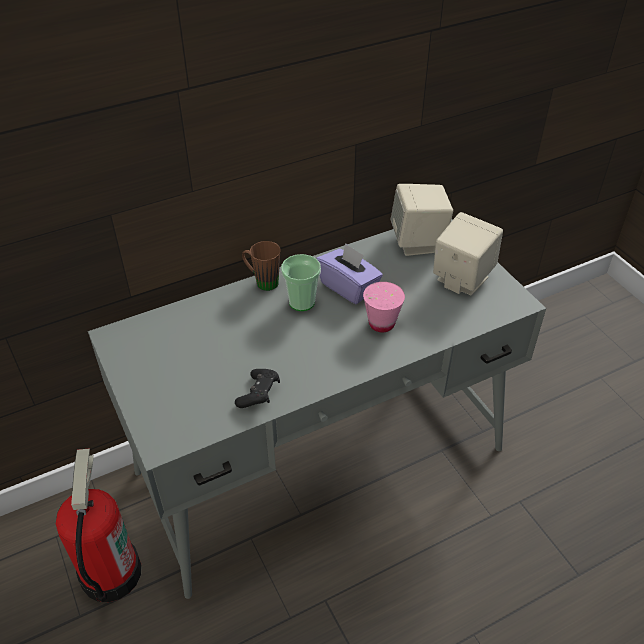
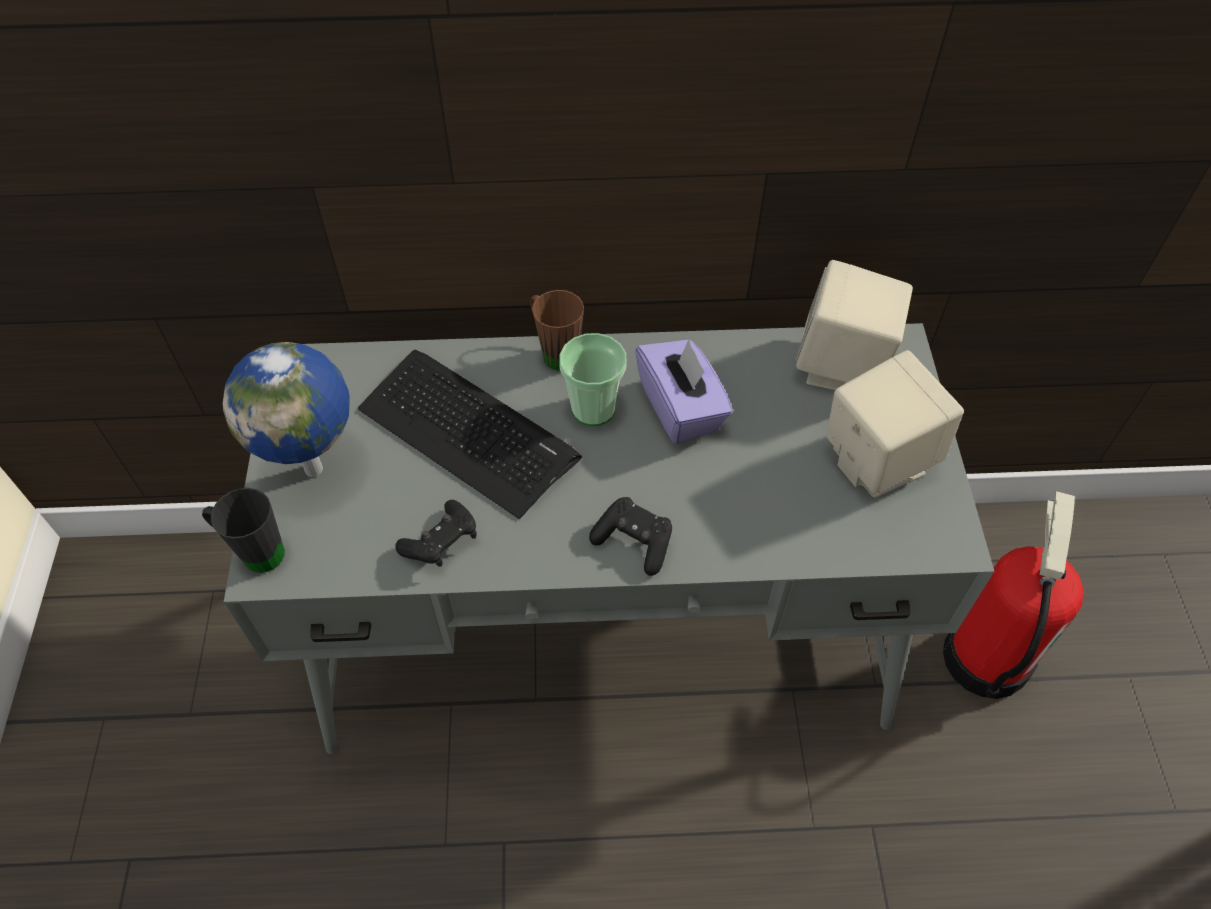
camera: 25 degrees right, 10 degrees up
fire extinguisher [56,448,142,602] -> fire extinguisher moved to [943,491,1083,699]
pink cup [363,282,405,332] -> none
none -> black mug [202,488,285,573]
none -> globe [223,342,350,477]
none -> keyboard [358,349,582,519]
none -> black game controller [589,497,672,576]

